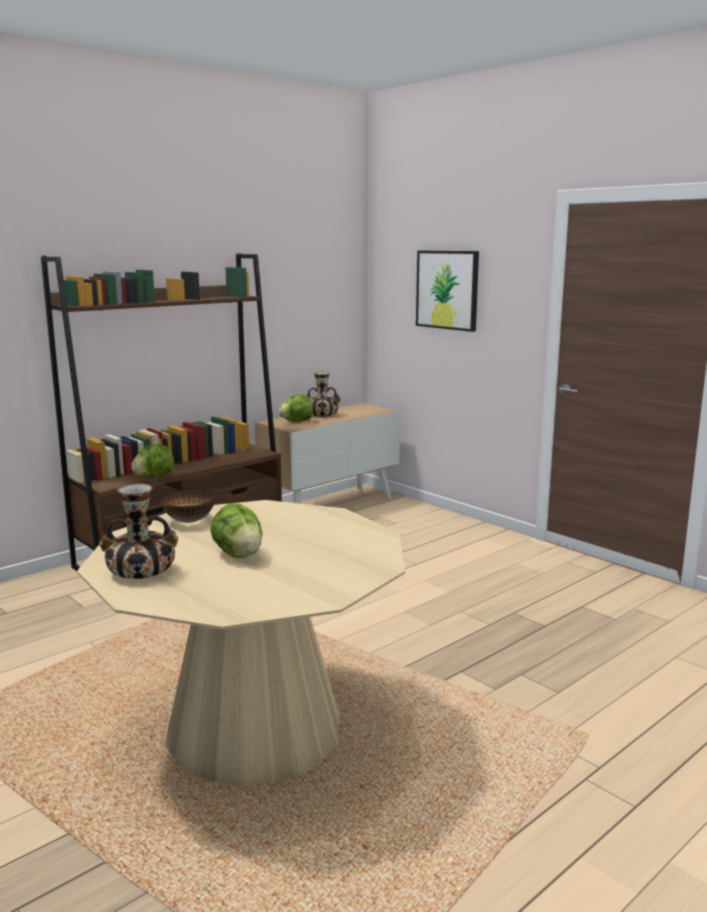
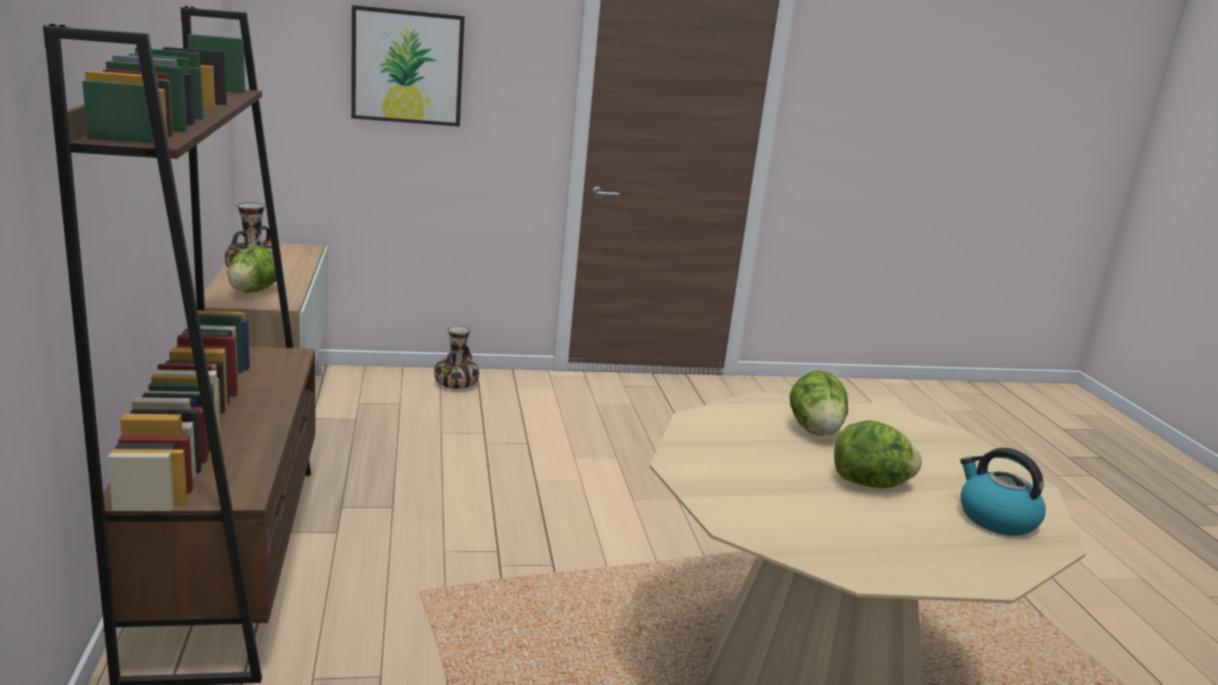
camera: 60 degrees left, 5 degrees up
vase [99,483,178,579] -> vase moved to [434,326,479,389]
lettuce [131,444,174,477] -> lettuce moved to [790,370,848,436]
bowl [160,491,215,523] -> none
none -> kettle [960,448,1046,536]

